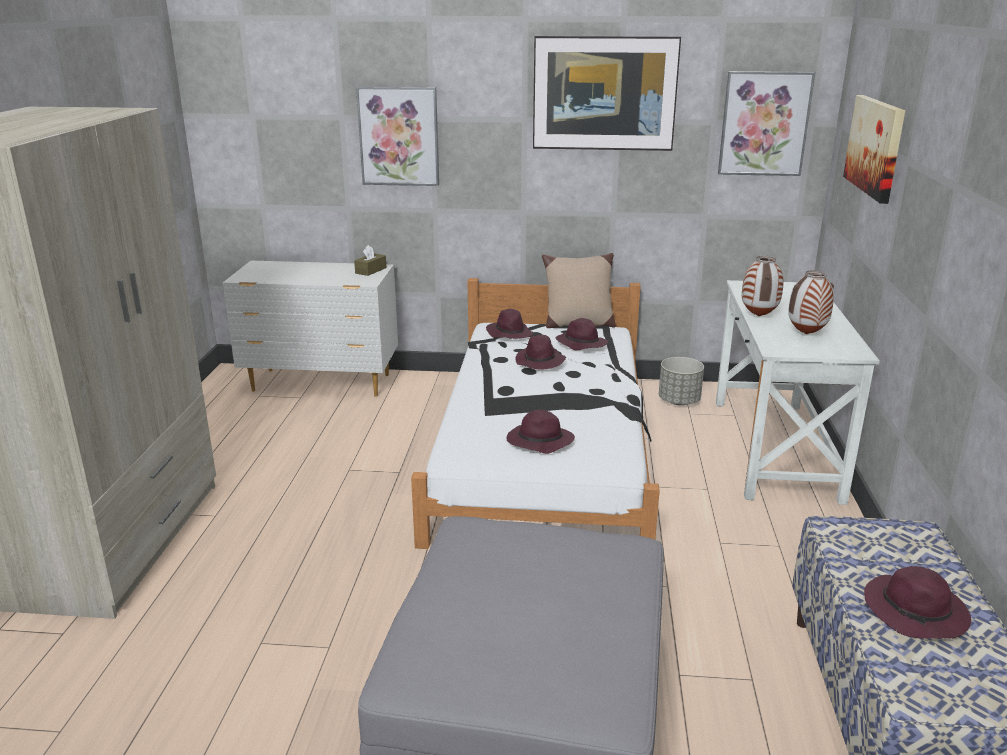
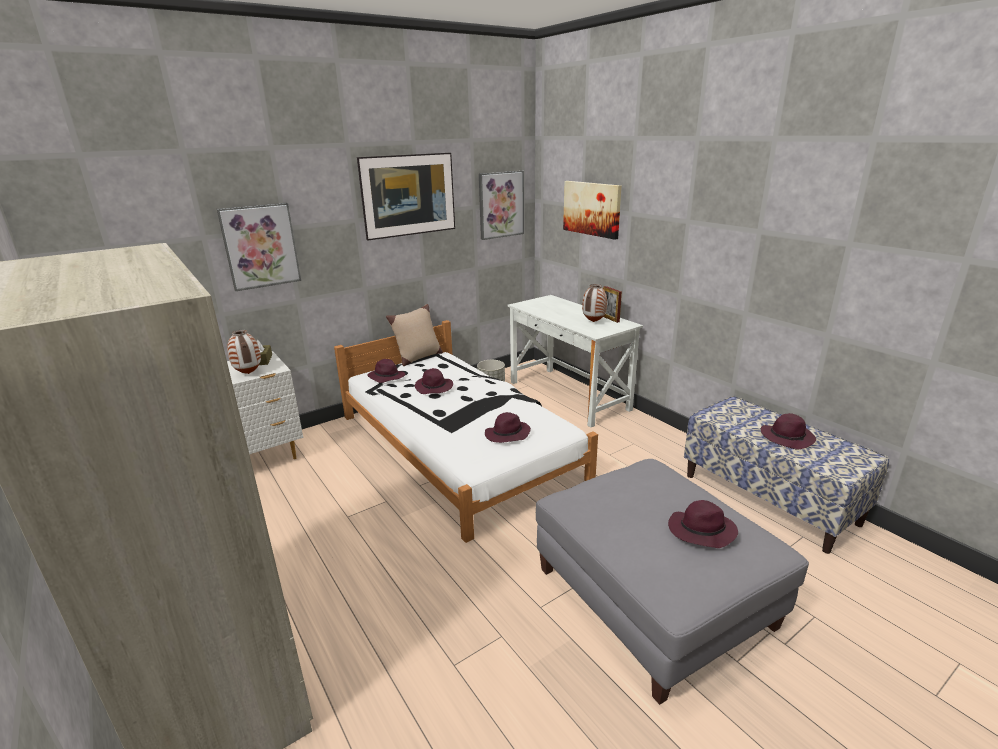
camera: 40 degrees left, 0 degrees up
purple hat [556,318,608,350] -> purple hat moved to [668,500,738,548]
vase [742,256,783,316] -> vase moved to [227,330,261,374]
none -> picture frame [603,286,622,323]

